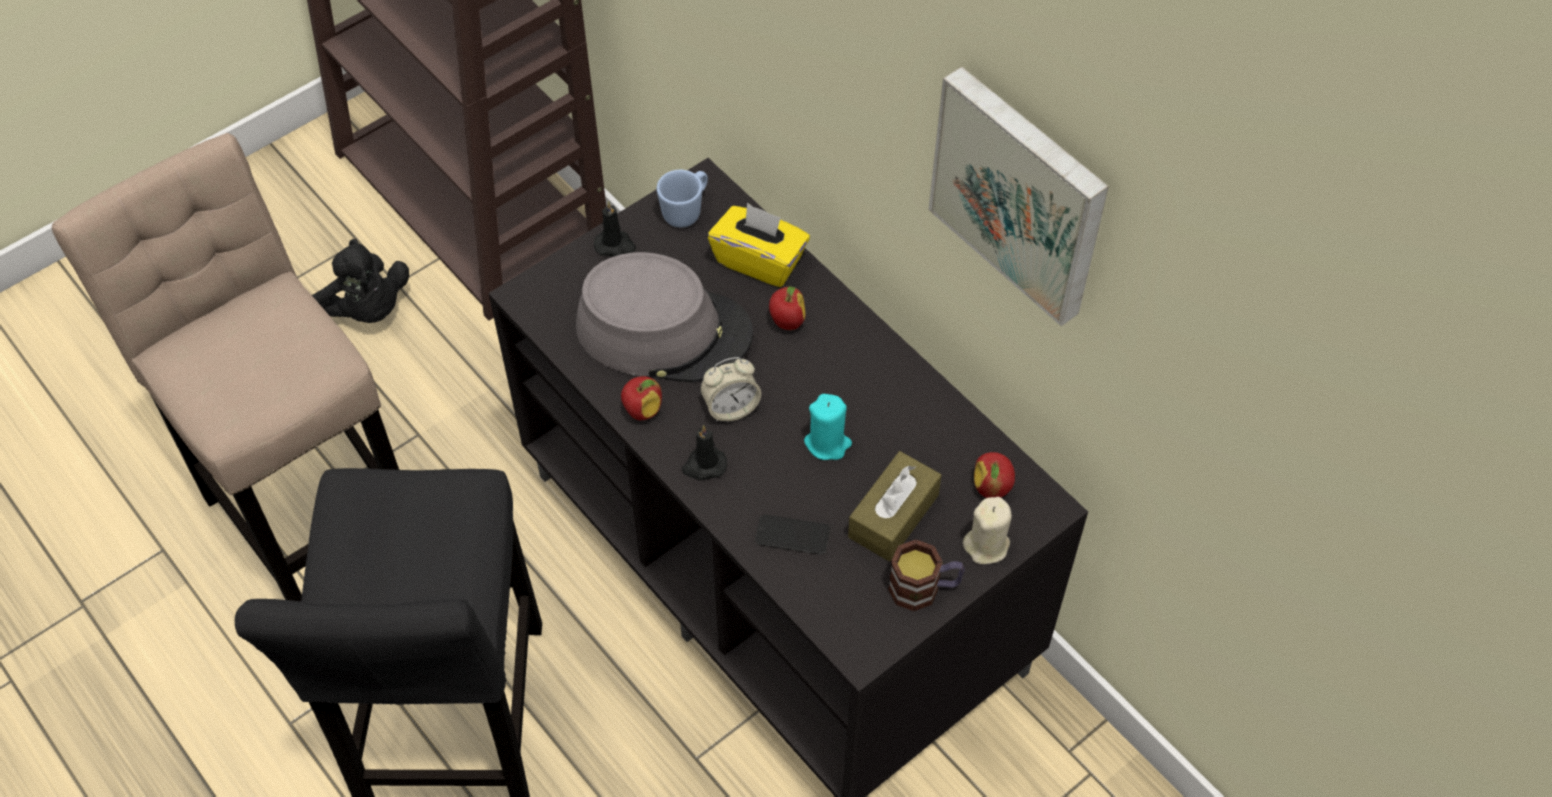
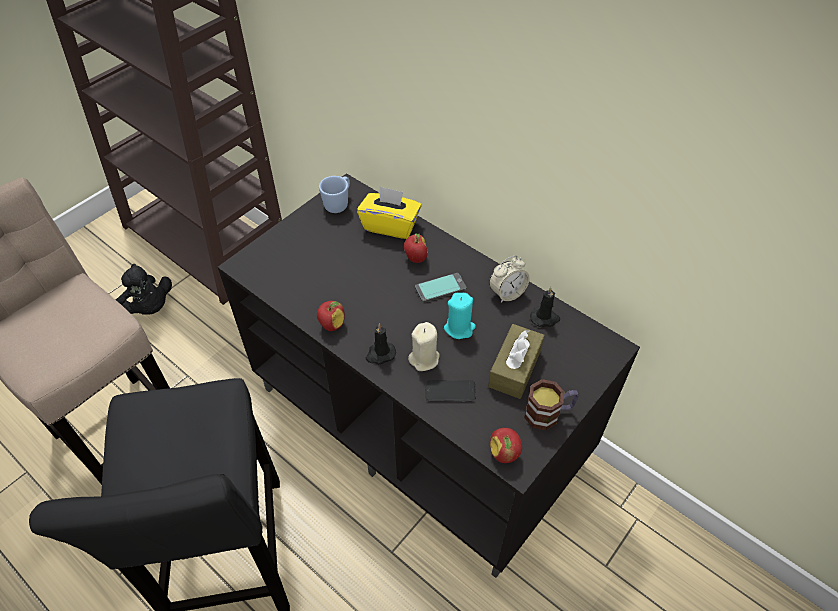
camera: 10 degrees left, 5 degrees down
grey hat [576,252,753,382] -> none
black candle [594,201,636,257] -> black candle moved to [530,287,560,327]
alarm clock [700,357,761,422] -> alarm clock moved to [489,255,530,303]
picture [929,66,1109,326] -> none
beige candle [963,497,1012,564] -> beige candle moved to [408,322,440,371]
apple [974,452,1015,498] -> apple moved to [490,428,522,463]
none -> phone [415,273,466,303]

